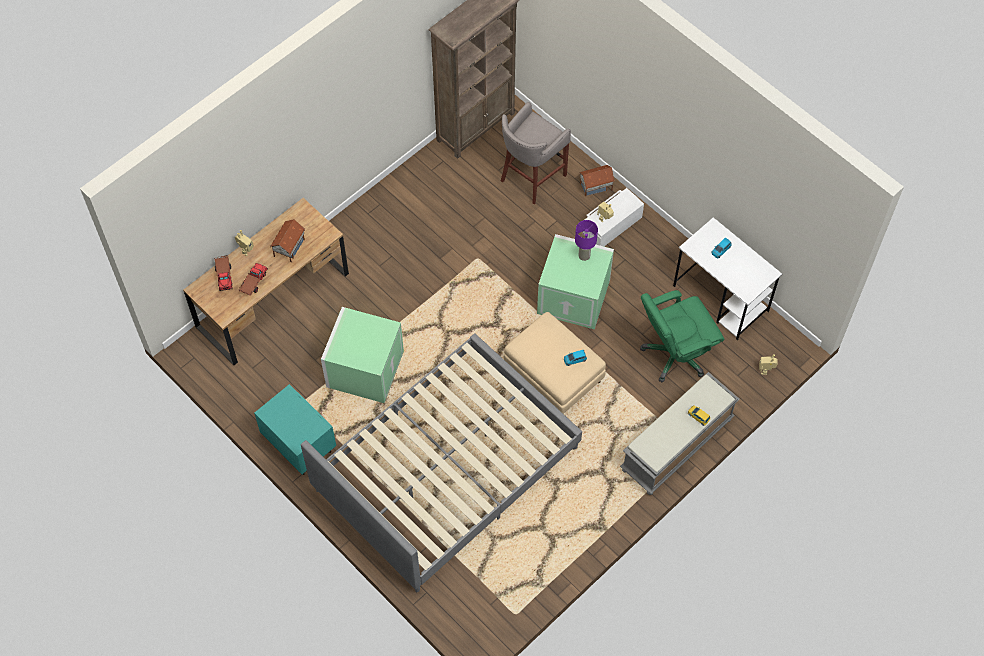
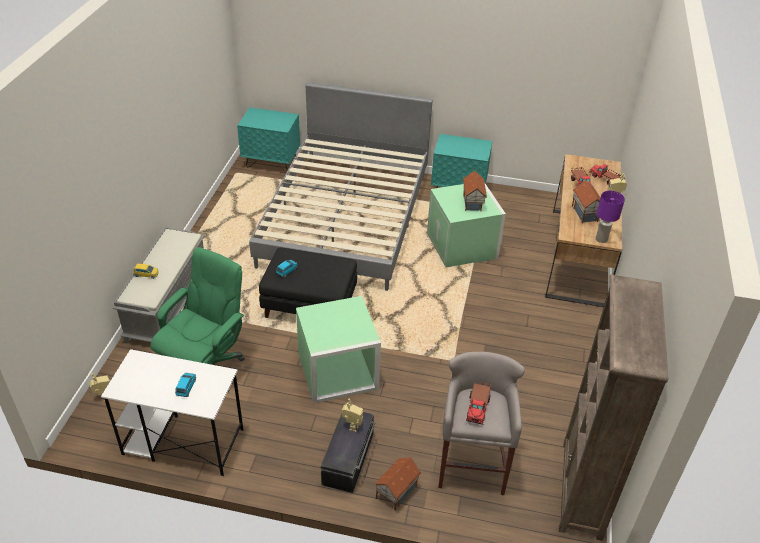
camera: 145 degrees right, 20 degrees down
beige ottoman [504,312,606,414] -> black ottoman [259,248,357,318]
purple table lamp [575,220,598,261] -> purple table lamp moved to [596,191,625,243]
white storage box [583,188,644,246] -> black storage box [321,412,376,493]
none -> turquoise nightstand [237,107,300,173]
none -> toy house [463,170,487,211]
none -> toy truck [466,382,491,425]

